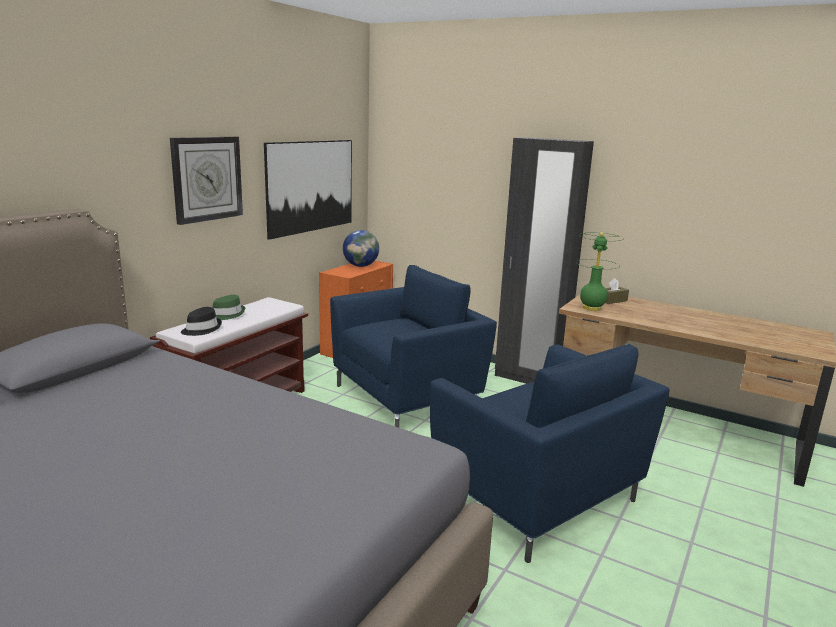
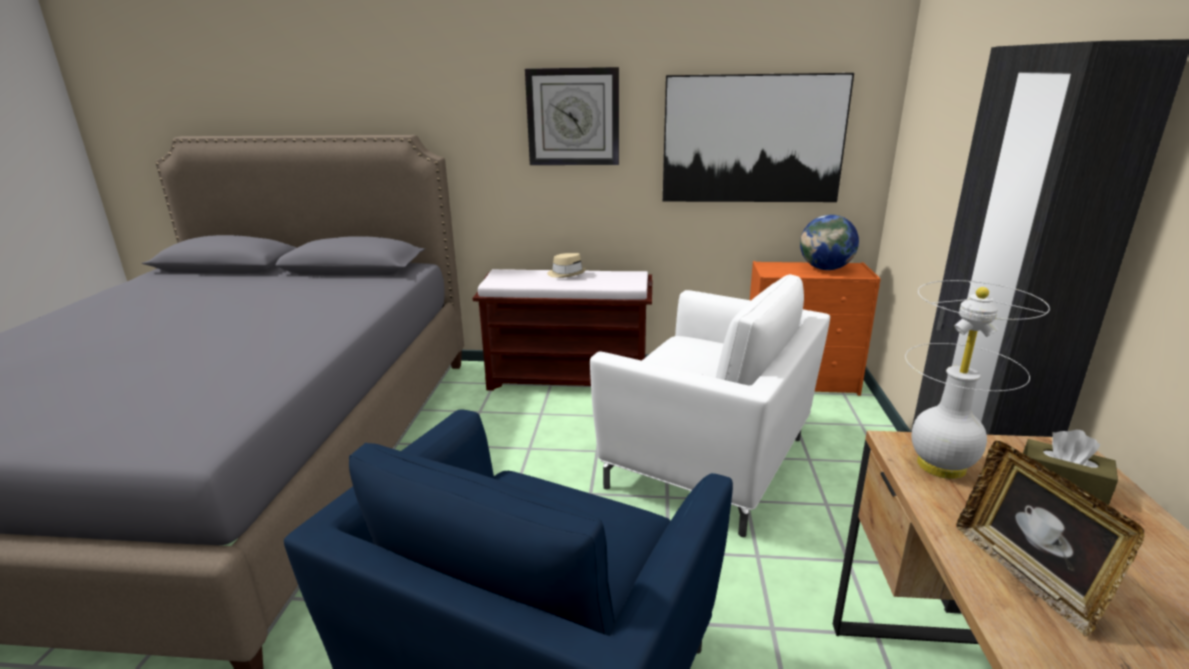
camera: 65 degrees right, 5 degrees up
black hat [181,307,222,336] -> none
green hat [212,295,245,320] -> beige hat [547,253,586,278]
blue armchair [330,265,497,428] -> white armchair [590,274,830,537]
green table lamp [576,232,624,311] -> white table lamp [905,280,1050,479]
none -> picture frame [956,441,1144,637]

